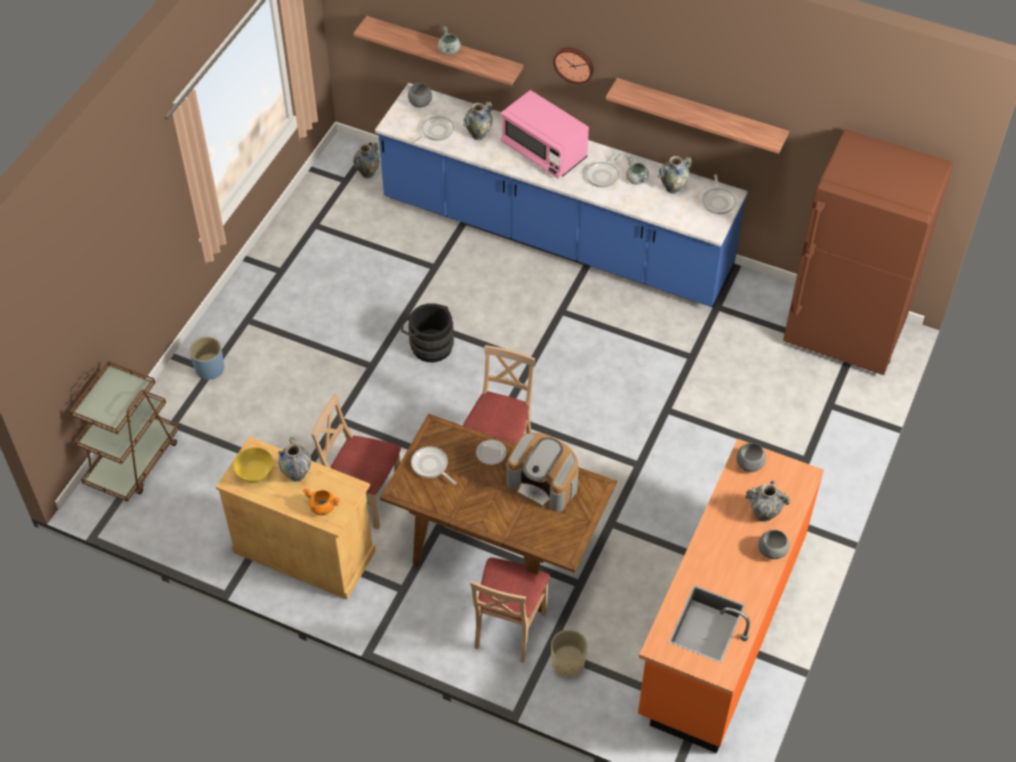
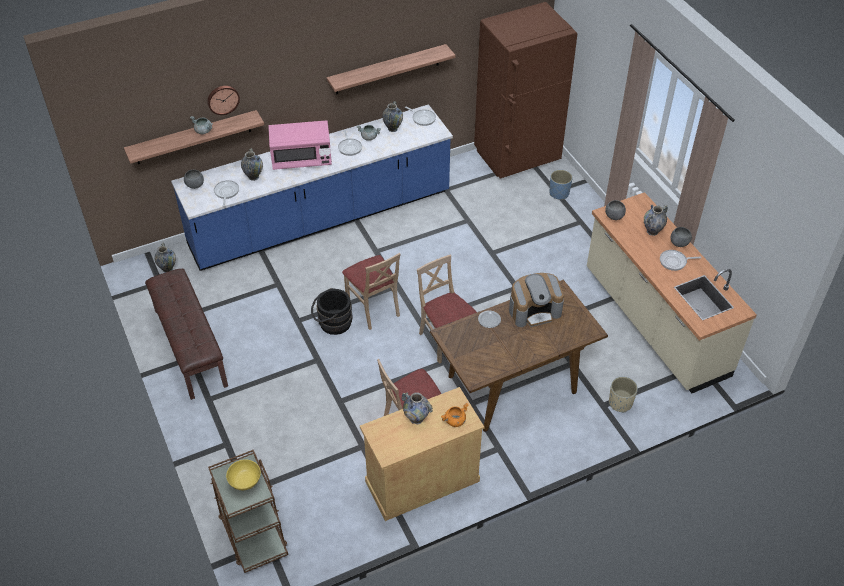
camera: 50 degrees left, 5 degrees down
blue planter [189,337,224,380] -> blue planter moved to [549,170,573,200]
yellow bowl [233,447,274,483] -> yellow bowl moved to [226,459,261,490]
frying pan [411,446,457,485] -> frying pan moved to [660,250,701,271]
beige chair [470,558,550,663] -> beige chair moved to [342,253,401,330]
wall clock [553,47,594,84] -> wall clock moved to [207,86,240,115]
orange counter [638,439,824,753] -> beige counter [587,192,757,393]
none -> brown bench [145,269,228,400]

